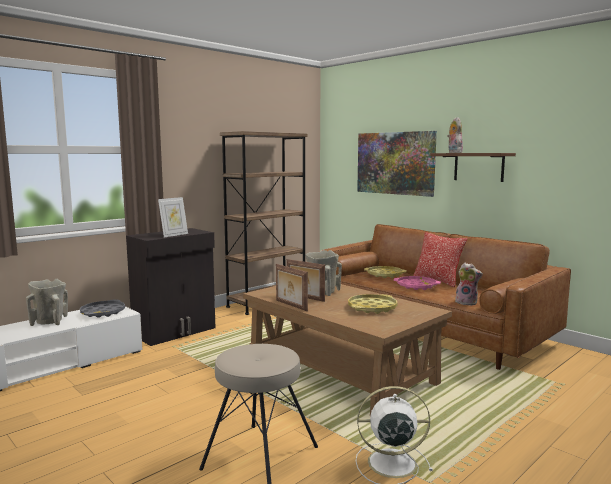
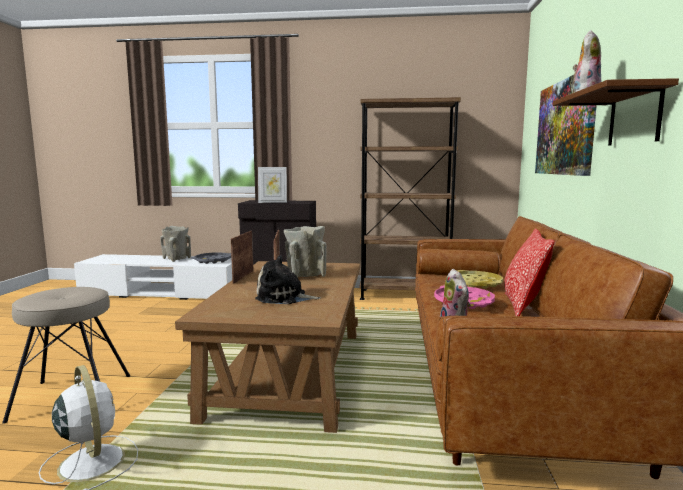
camera: 50 degrees right, 0 degrees up
yellow tray [348,294,397,314] -> plush toy [255,255,321,304]

